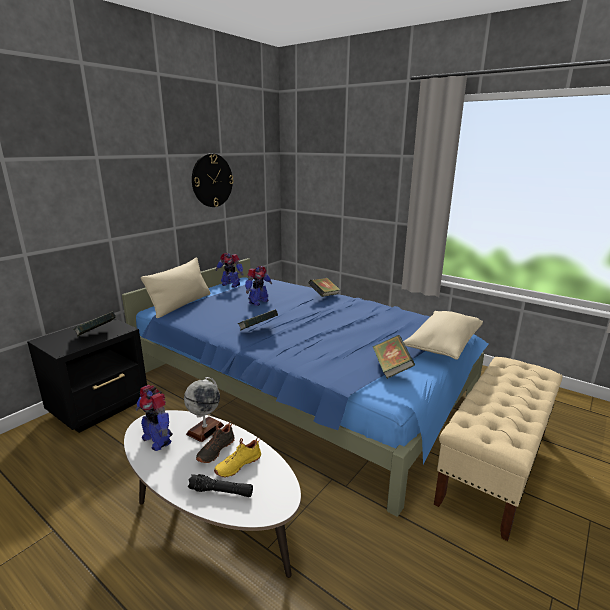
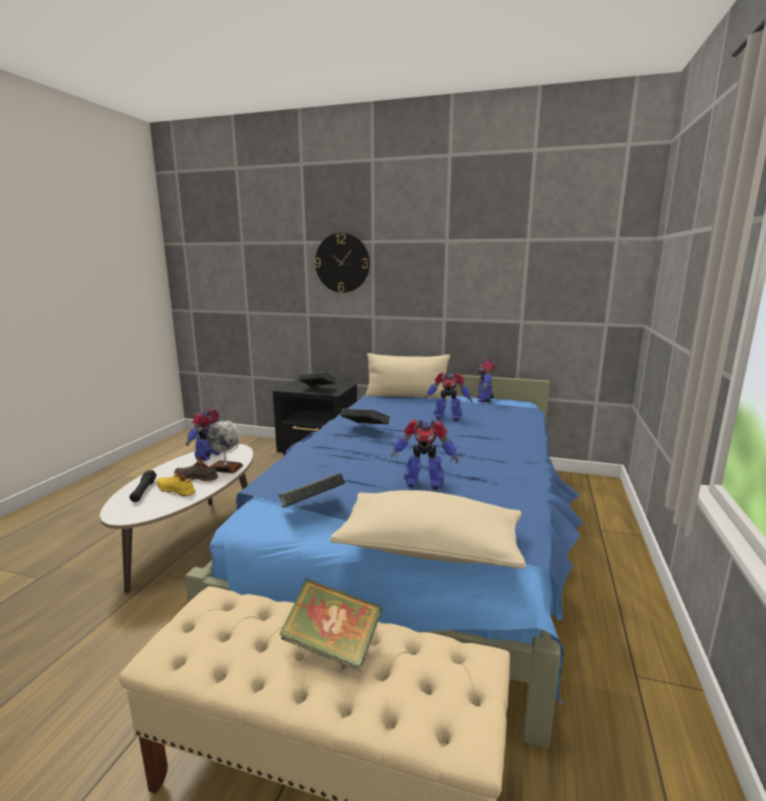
camera: 70 degrees right, 5 degrees down
wall clock [192,154,234,207] -> wall clock moved to [315,233,370,293]
book [308,278,340,297] -> book moved to [279,578,382,672]
none -> toy robot [391,419,459,489]

